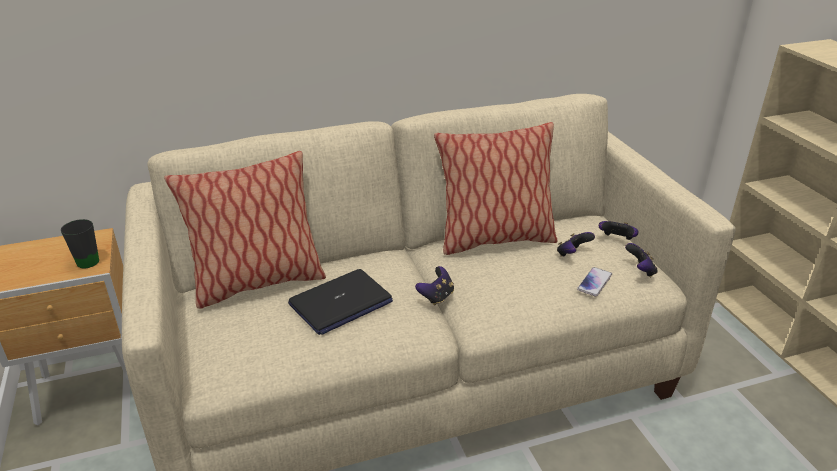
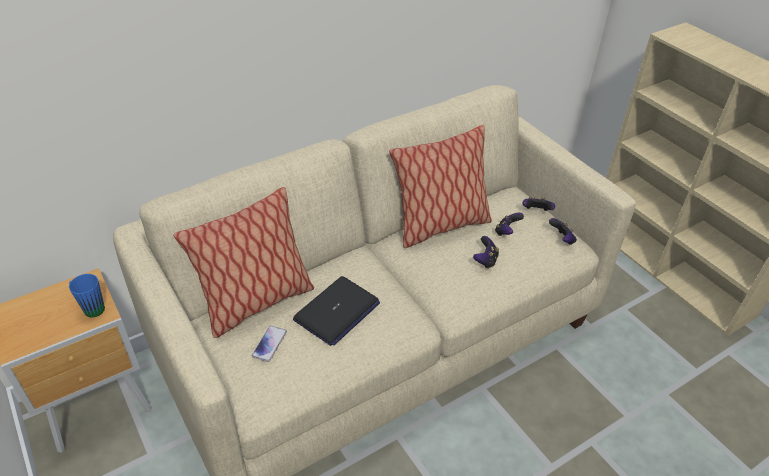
camera: 15 degrees left, 10 degrees up
black mug [61,219,99,268] -> blue mug [69,274,105,318]
game controller [415,266,454,306] -> game controller moved to [473,236,499,269]
phone [577,267,612,296] -> phone moved to [252,326,287,362]

